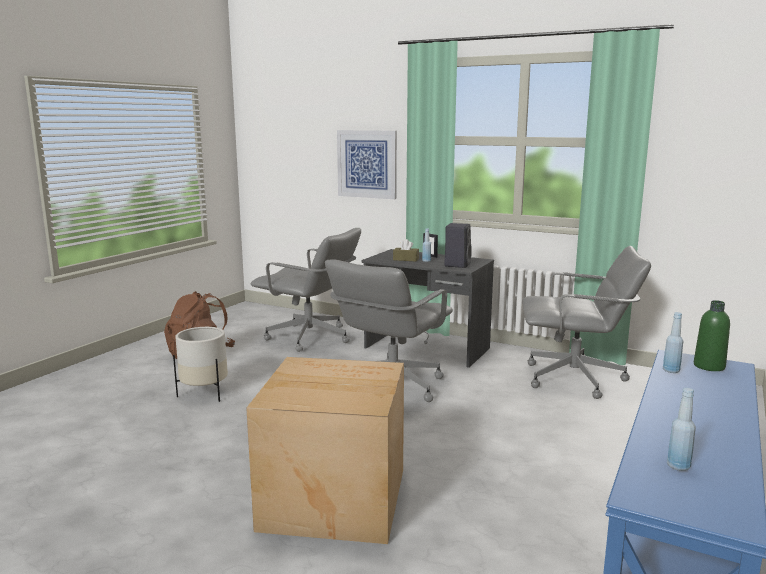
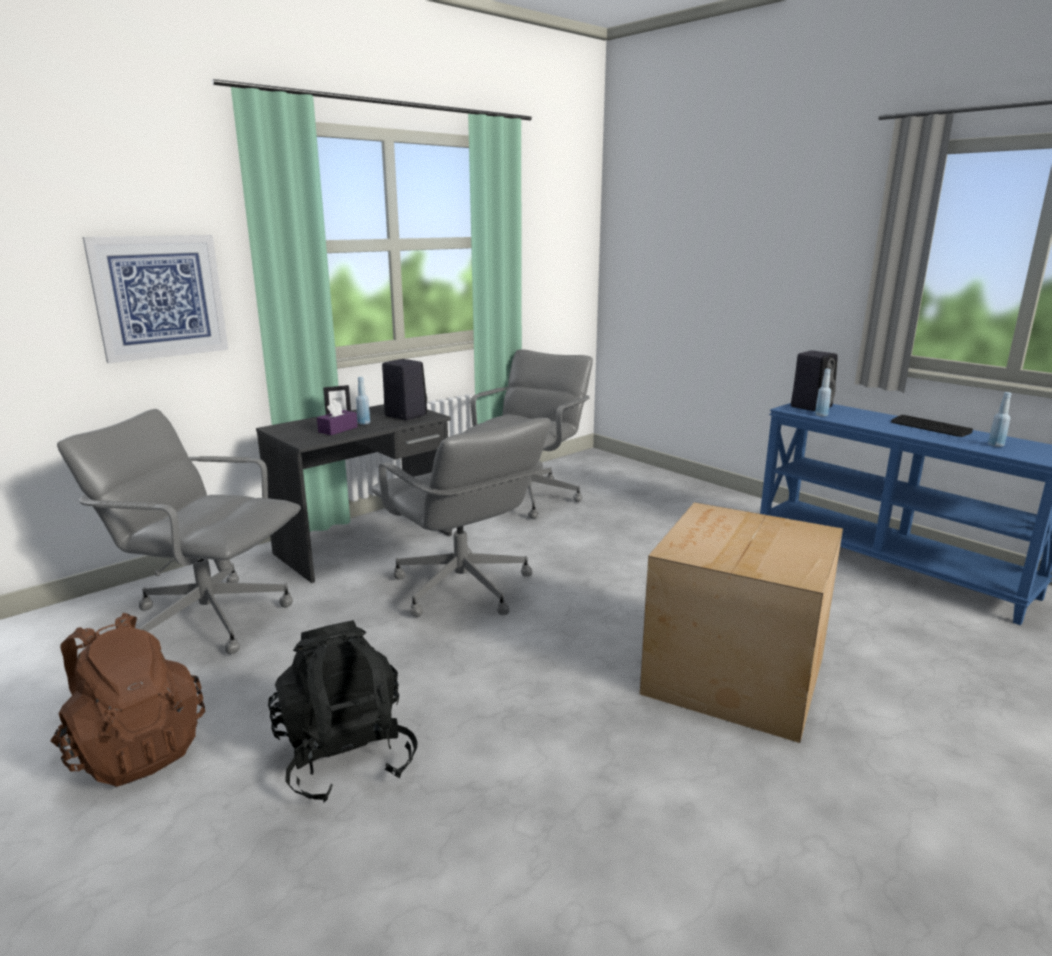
camera: 70 degrees left, 5 degrees up
white planter [173,327,228,402] -> black backpack [268,620,418,803]
grey office chair [251,228,361,352] -> grey office chair turned 120 degrees counterclockwise [57,409,301,654]
brown tissue box [393,239,419,261] -> purple tissue box [317,400,358,435]
green bottle [694,300,730,371] -> black speaker [791,350,838,411]
none -> keyboard [891,415,973,437]

